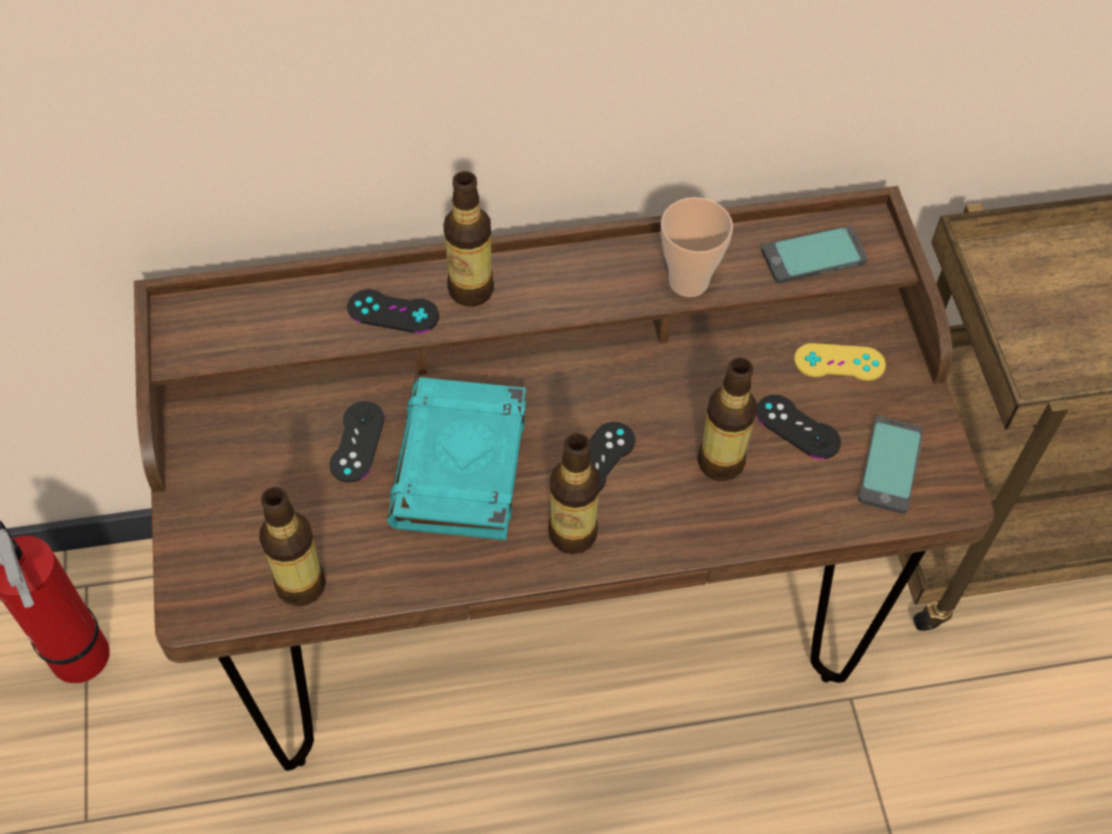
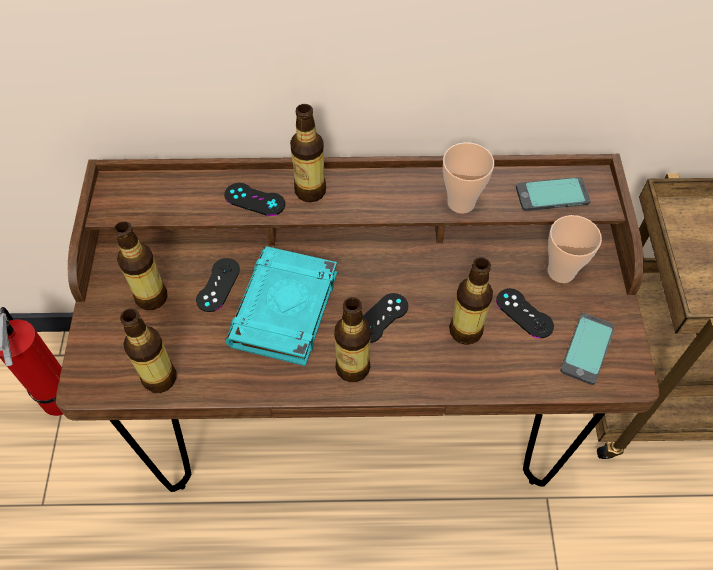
camera: 10 degrees right, 0 degrees up
yellow game controller [794,343,886,381] -> cup [548,215,602,283]
none -> bottle [114,221,167,310]

